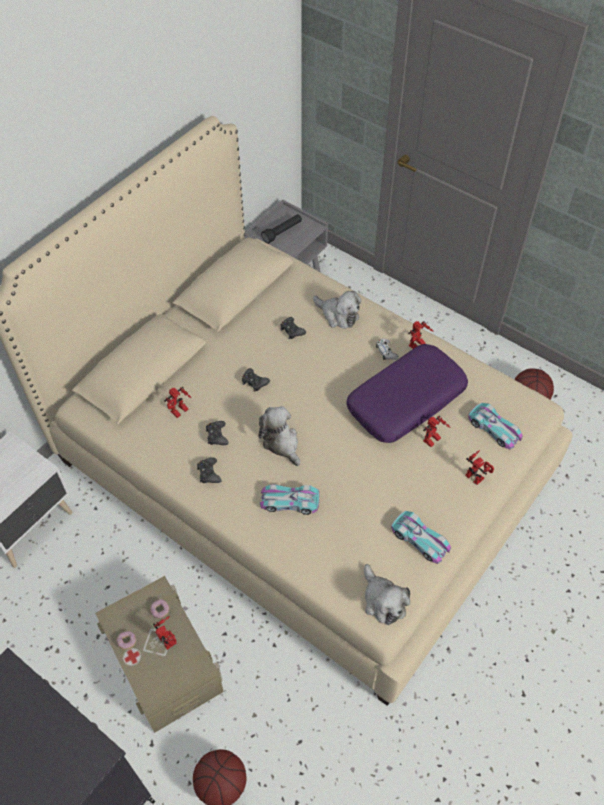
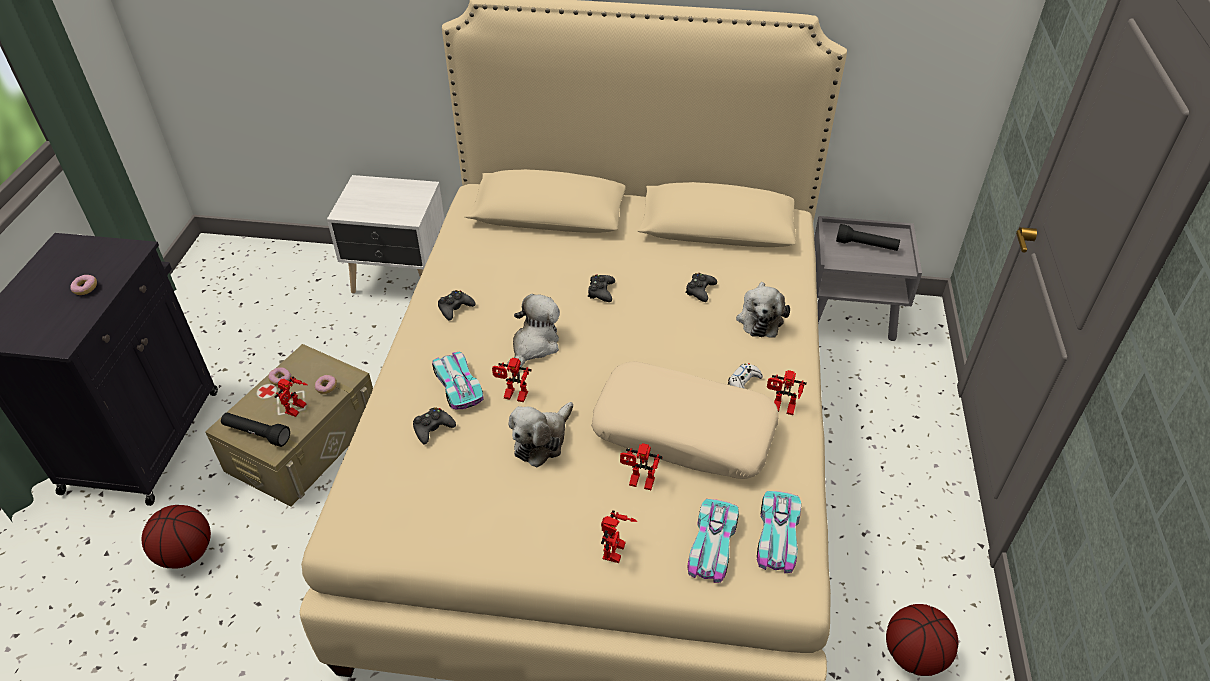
camera: 60 degrees right, 10 degrees down
toy robot [164,387,191,418] -> toy robot moved to [492,358,532,402]
black game controller [206,421,228,445] -> black game controller moved to [413,407,456,444]
purple pillow [346,344,468,443] -> beige pillow [591,361,778,479]
plush toy [364,564,410,625] -> plush toy moved to [508,402,573,467]
toy car [391,511,451,564] -> toy car moved to [757,491,801,573]
none -> donut [70,275,97,295]
none -> black flashlight [221,413,290,447]

